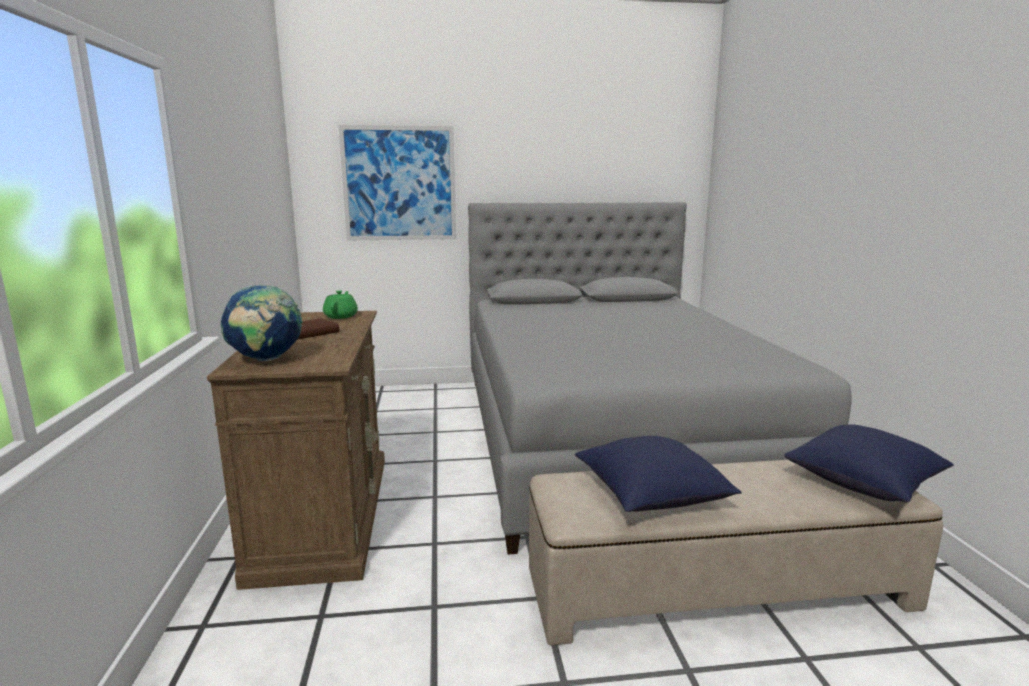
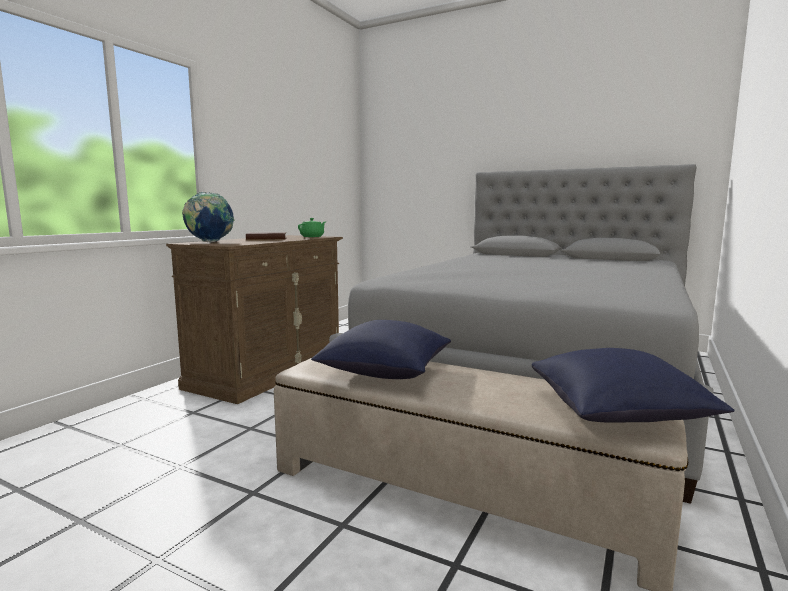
camera: 35 degrees right, 5 degrees down
picture [339,125,456,240] -> none

